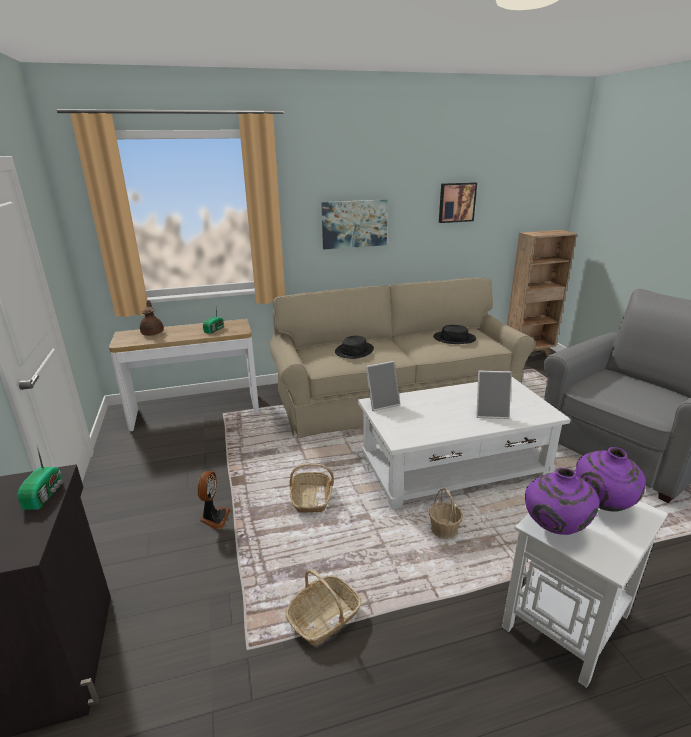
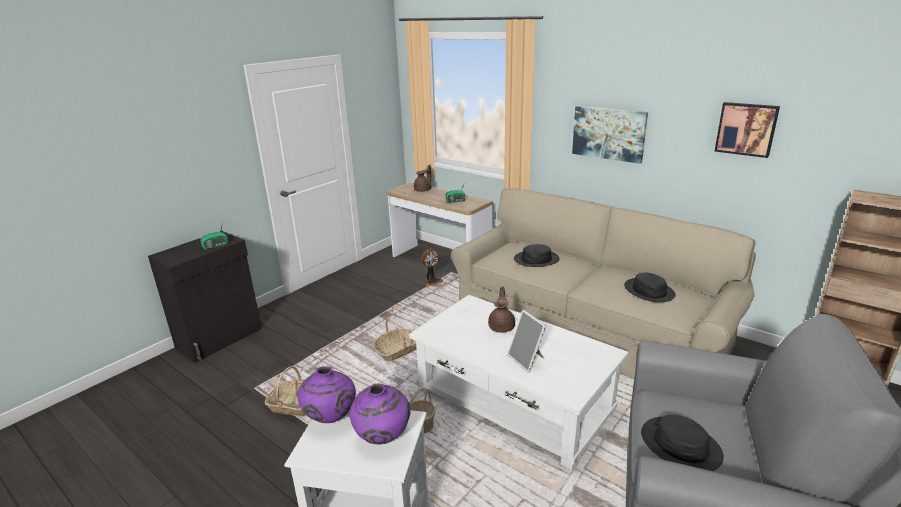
camera: 55 degrees right, 0 degrees up
fan [198,471,231,529] -> fan moved to [421,249,443,286]
picture frame [366,361,400,411] -> none
none -> brown teapot [488,286,515,333]
none -> black hat [641,414,724,471]

